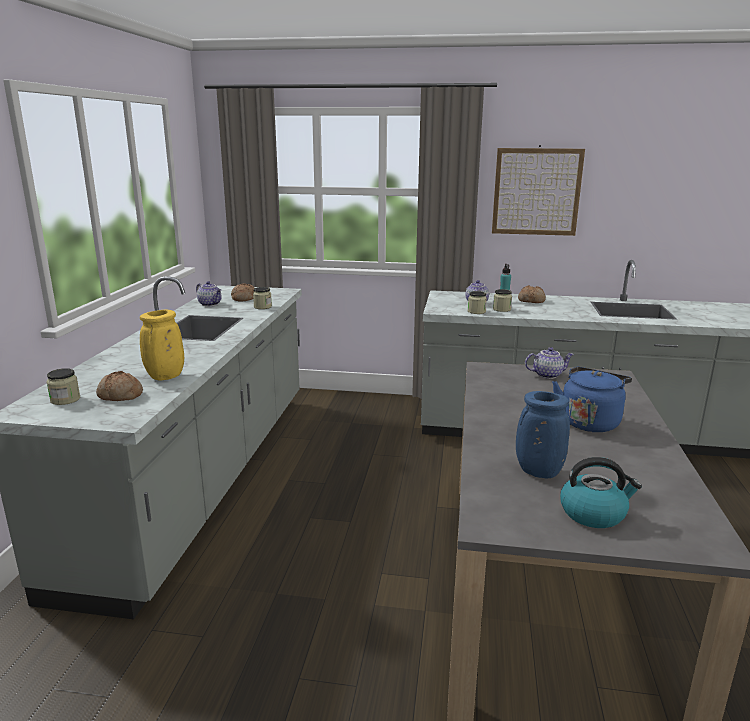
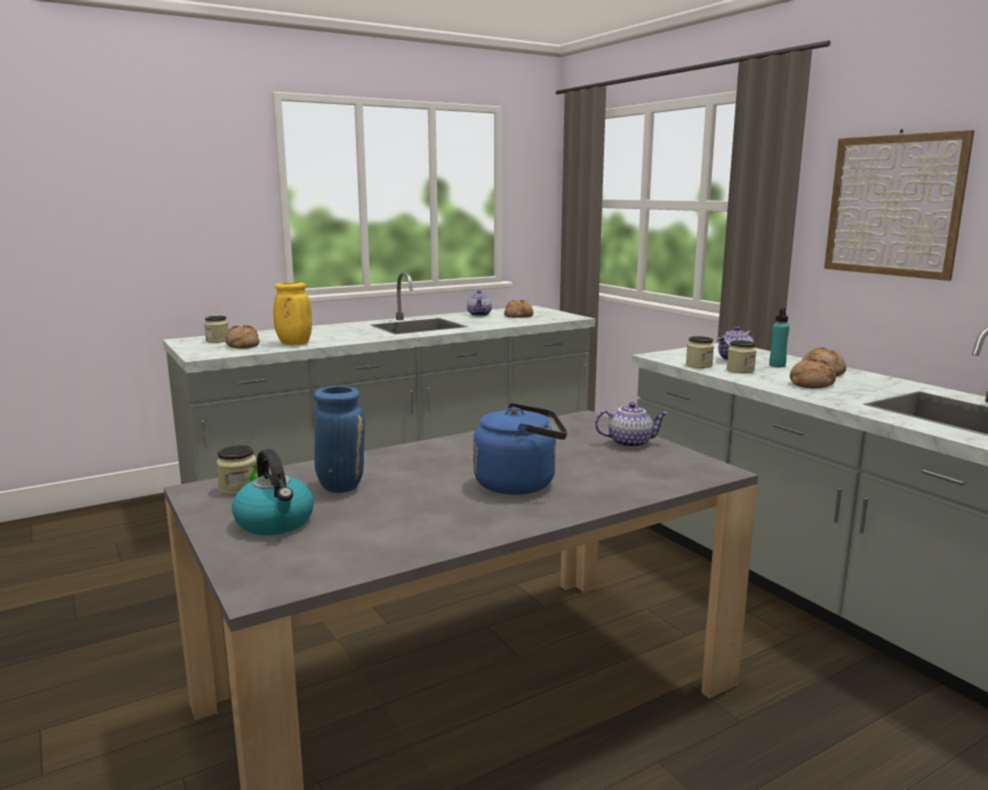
camera: 50 degrees right, 5 degrees down
jar [253,287,272,309] -> jar moved to [216,445,258,495]
teapot [525,347,574,379] -> teapot turned 45 degrees counterclockwise [595,402,668,448]
none -> bread [790,358,836,388]

